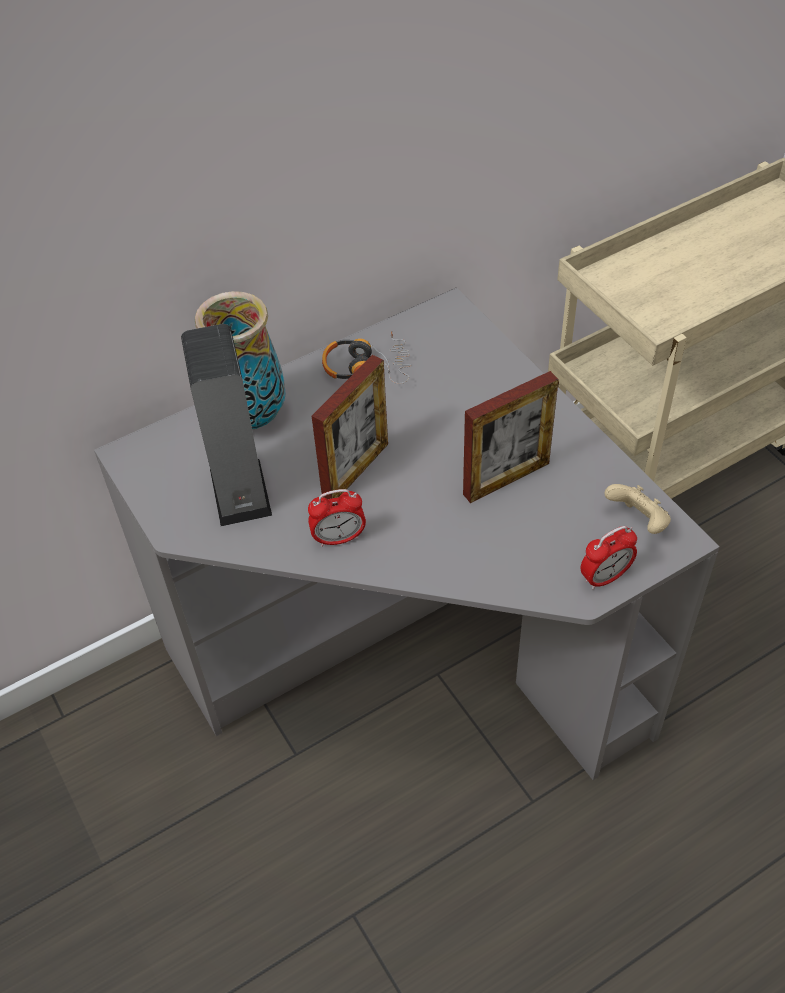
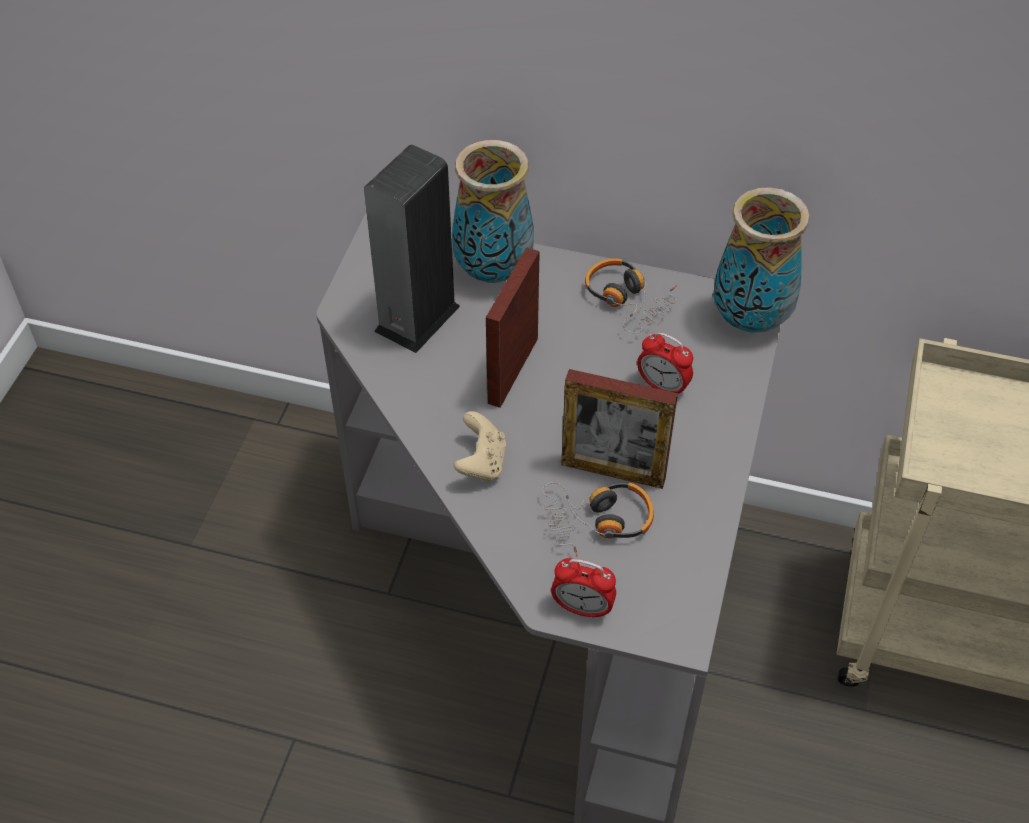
camera: 45 degrees right, 0 degrees up
alarm clock [308,489,366,547] -> alarm clock moved to [637,332,693,394]
picture frame [312,355,388,499] -> picture frame turned 120 degrees clockwise [486,247,540,408]
beige game controller [604,484,671,534] -> beige game controller moved to [454,411,506,482]
none -> headphones [542,482,654,557]
none -> vase [713,187,810,333]

